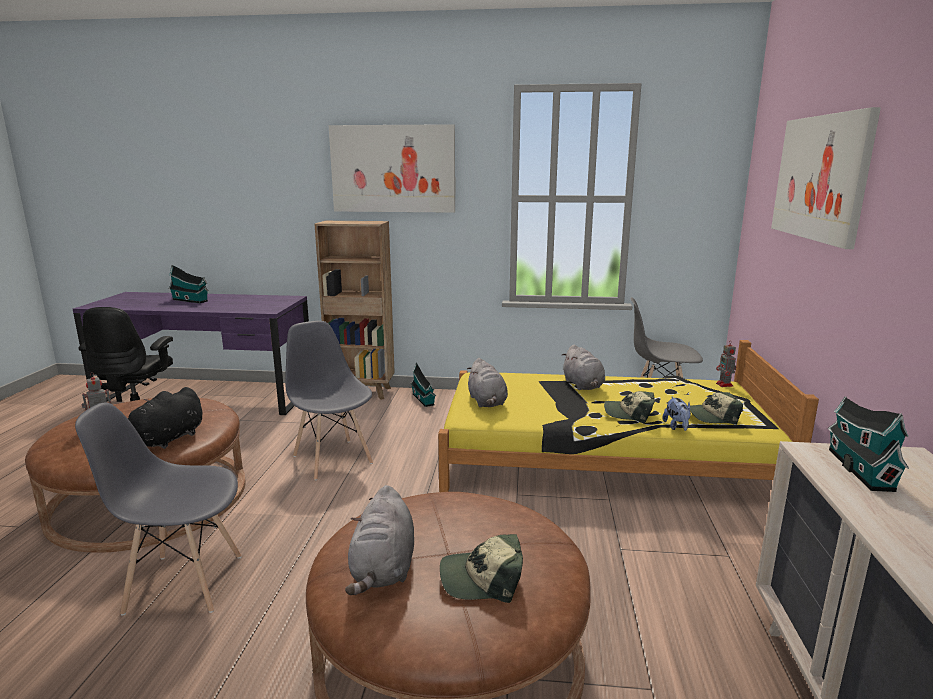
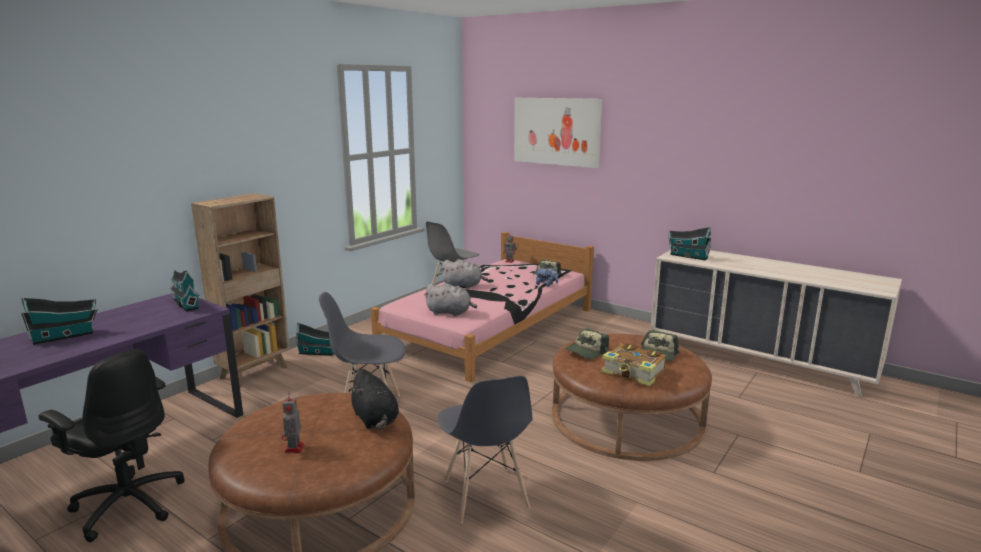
camera: 60 degrees left, 0 degrees up
grey chair [75,403,242,616] -> grey chair turned 45 degrees counterclockwise [438,376,533,524]
picture [329,124,455,213] -> none
grey plush toy [345,485,414,595] -> book [602,343,666,386]
yellow bed [438,340,819,492] -> pink bed [371,232,594,382]
cap [604,391,655,423] -> cap moved to [565,328,609,359]
none -> toy house [170,270,200,312]

